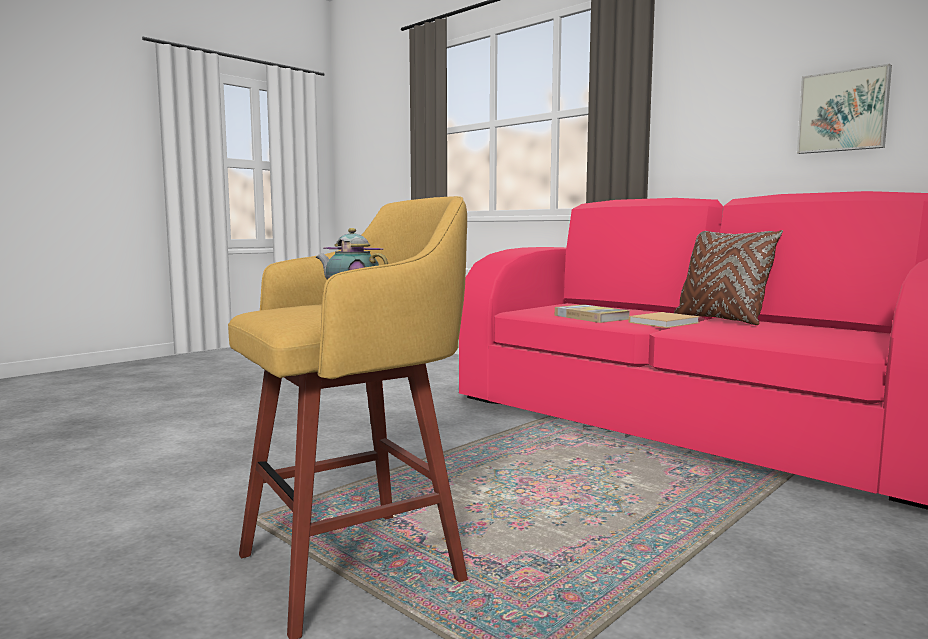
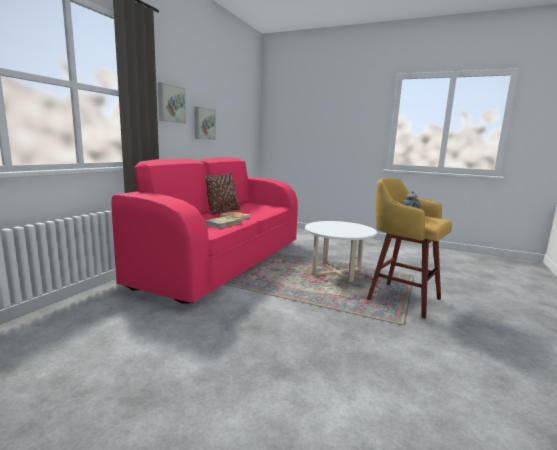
camera: 110 degrees left, 5 degrees up
none -> picture [158,82,186,123]
none -> white coffee table [305,221,377,282]

